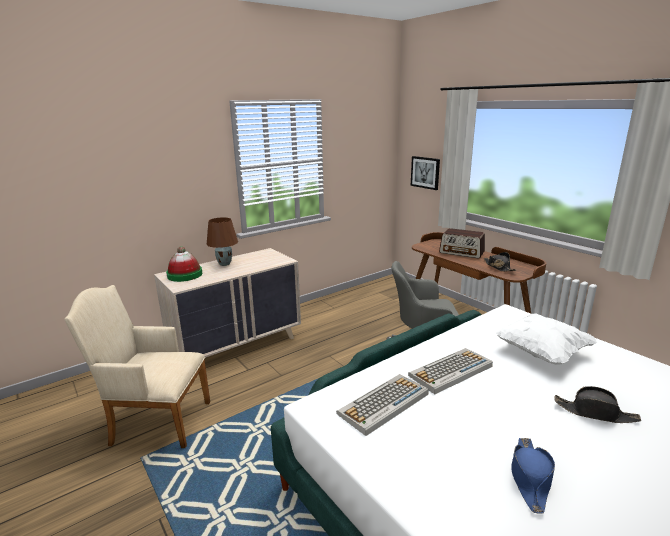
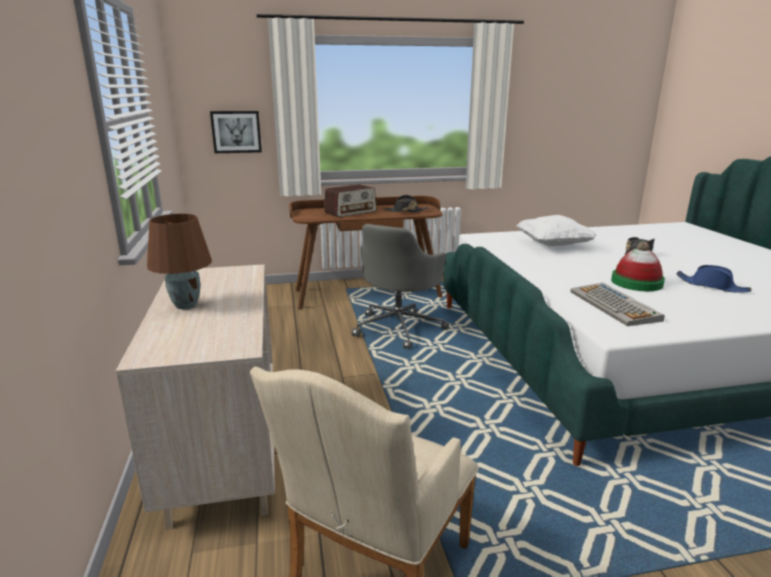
camera: 65 degrees left, 0 degrees up
hat [166,246,202,282] -> hat moved to [611,241,665,291]
keyboard [408,348,493,394] -> none

